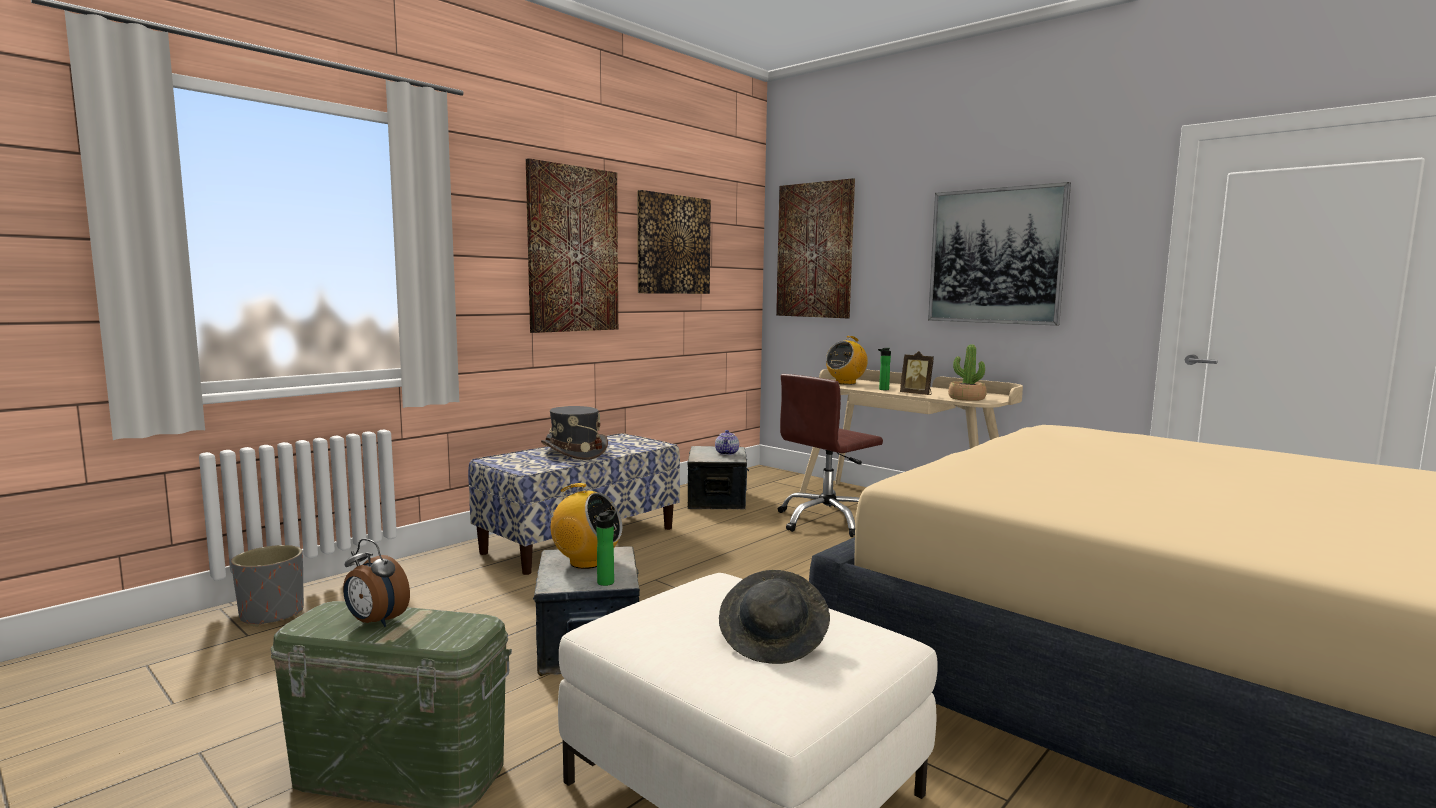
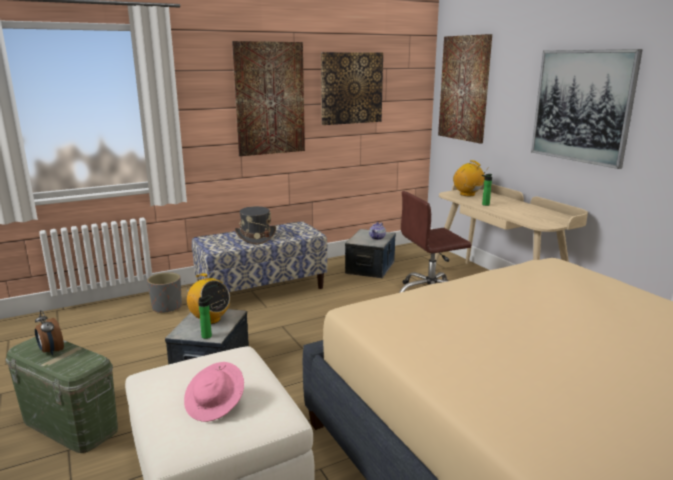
camera: 20 degrees right, 10 degrees up
grey planter [231,545,304,627] -> grey planter moved to [147,272,182,314]
grey hat [719,570,830,664] -> pink hat [184,362,244,422]
radio [826,336,868,385] -> radio turned 75 degrees clockwise [453,160,487,196]
picture frame [900,351,934,395] -> none
potted plant [948,344,987,401] -> none

